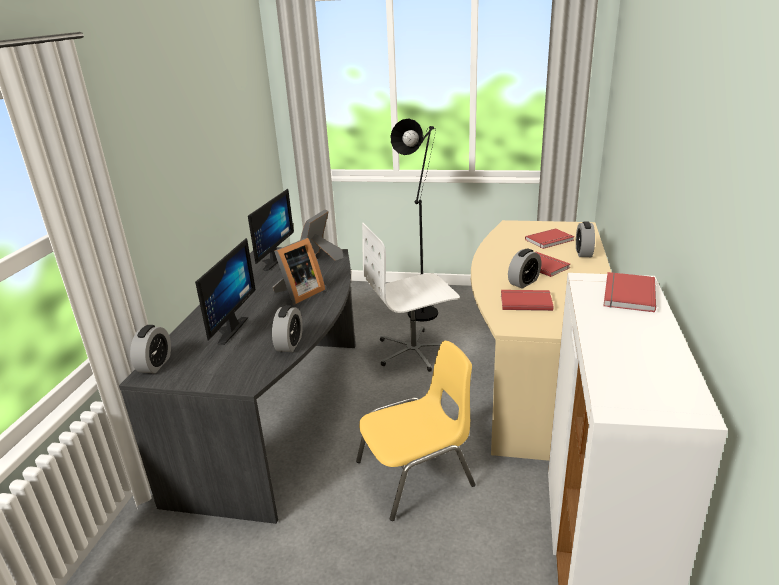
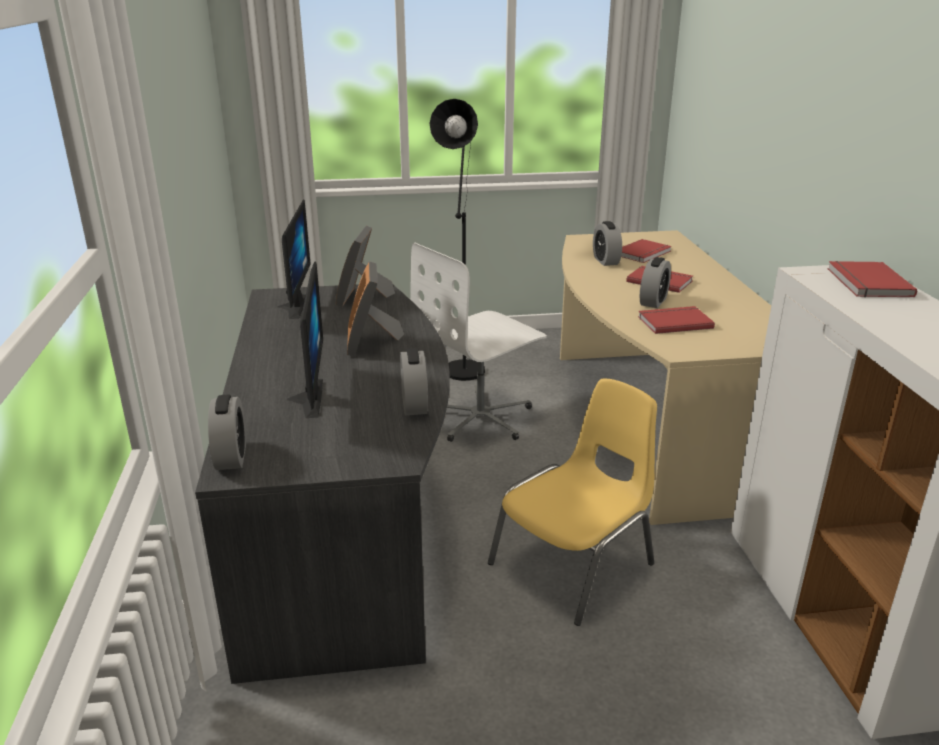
camera: 20 degrees left, 0 degrees up
picture frame [273,238,325,304] -> picture frame turned 150 degrees clockwise [347,261,404,357]
alarm clock [576,222,595,257] -> alarm clock moved to [593,221,622,266]

